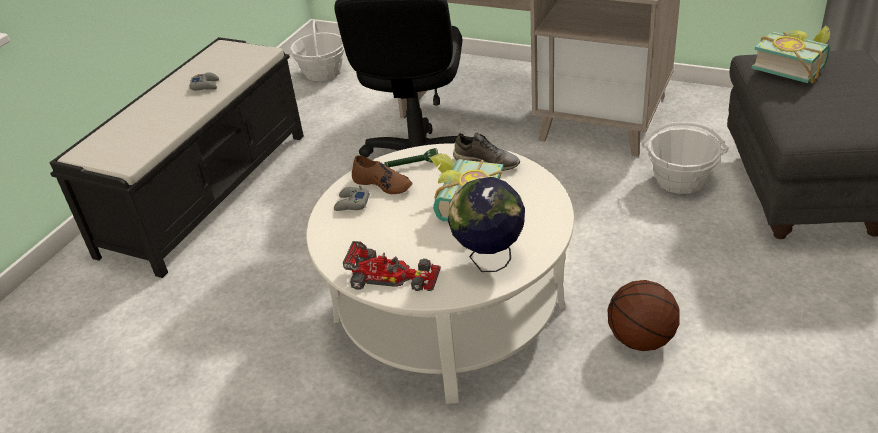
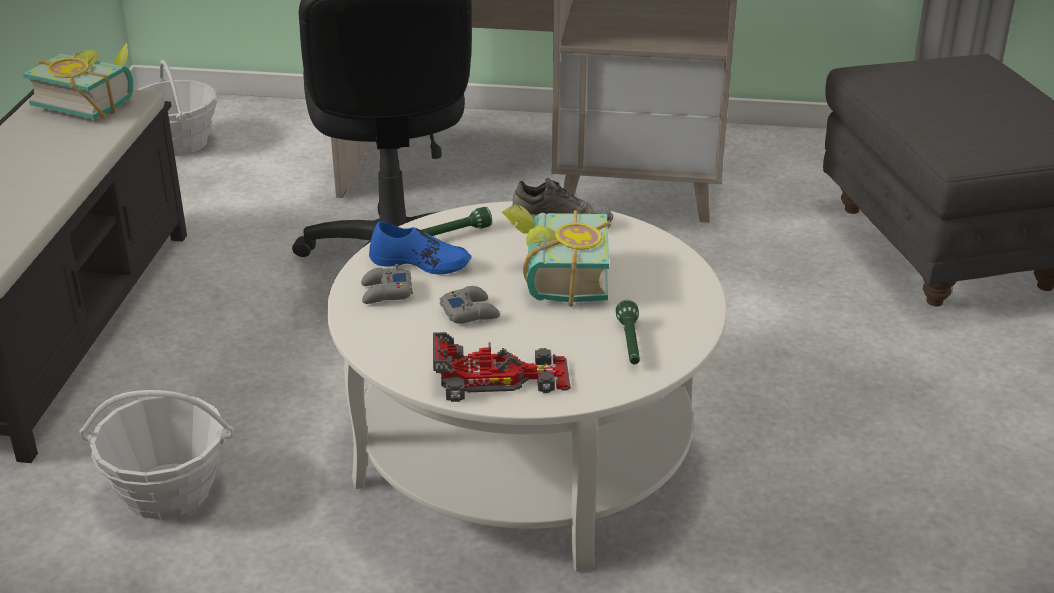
camera: 20 degrees left, 5 degrees down
grey game controller [189,73,219,91] -> grey game controller moved to [440,286,500,323]
brown shoe [352,155,413,194] -> blue shoe [369,222,472,275]
globe [448,177,525,272] -> green flashlight [616,300,640,364]
basketball [608,280,680,351] -> none
basket [642,122,728,194] -> basket moved to [79,390,234,519]
book [752,25,830,83] -> book moved to [23,42,133,119]

